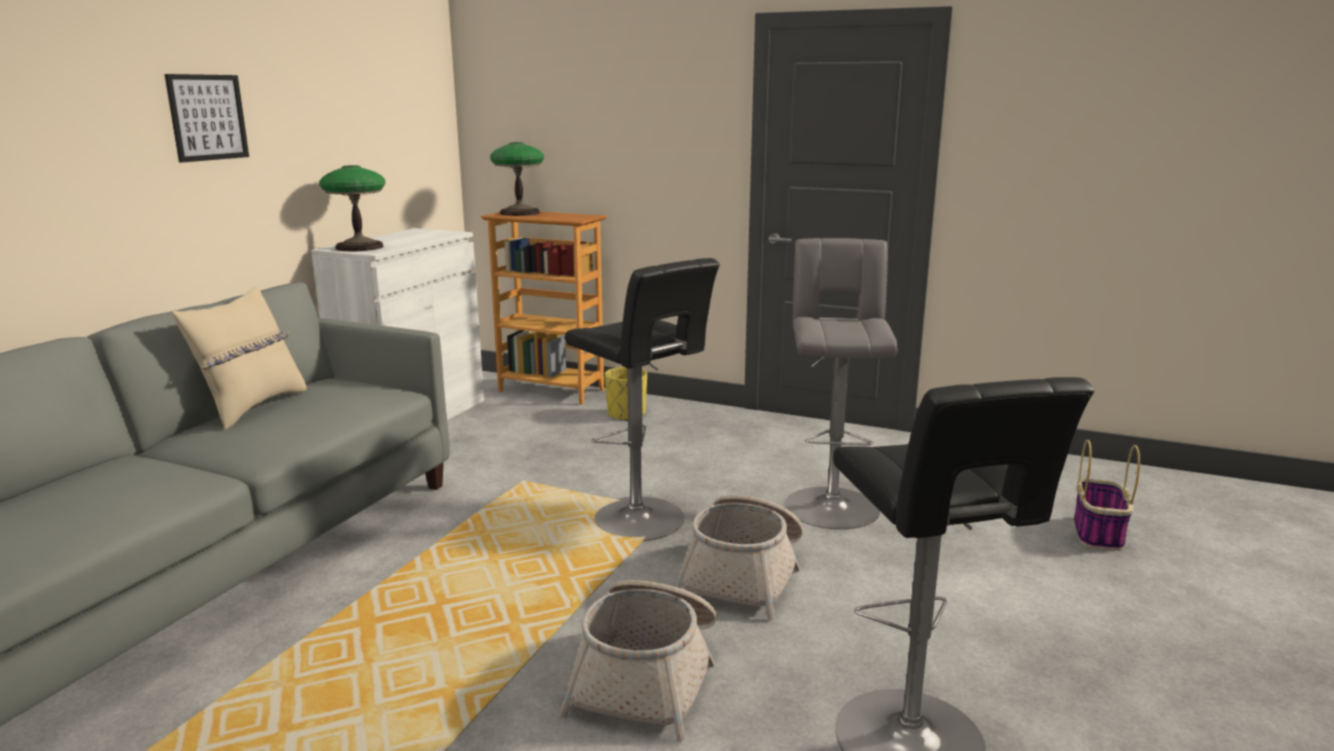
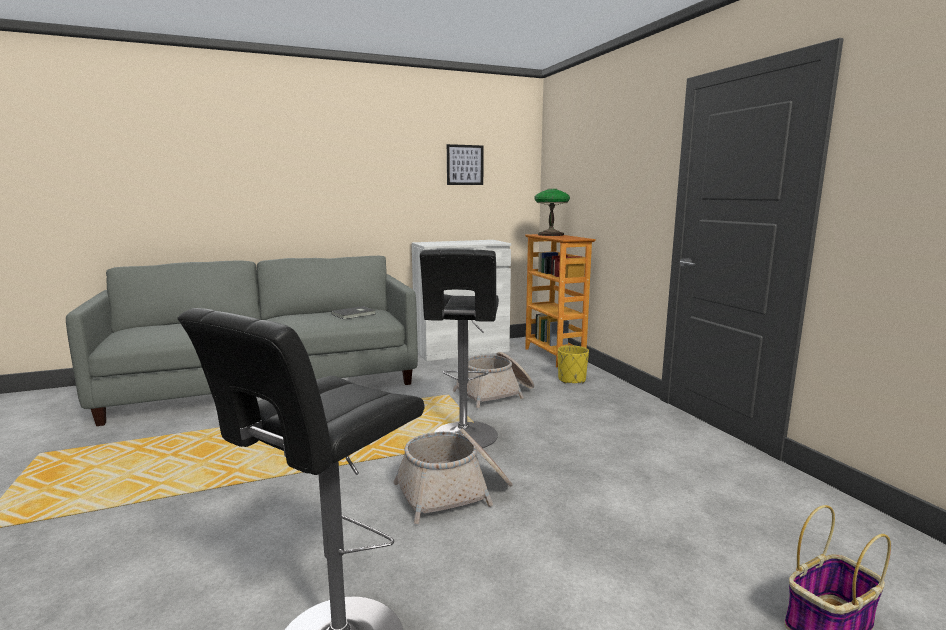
camera: 45 degrees right, 5 degrees down
picture [164,74,249,163] -> picture moved to [447,144,484,185]
beige pillow [172,287,307,430] -> none
table lamp [319,165,386,251] -> none
basket [559,580,717,741] -> basket moved to [452,352,534,408]
grey stool [785,238,897,529] -> none
none -> grey book [331,306,376,319]

